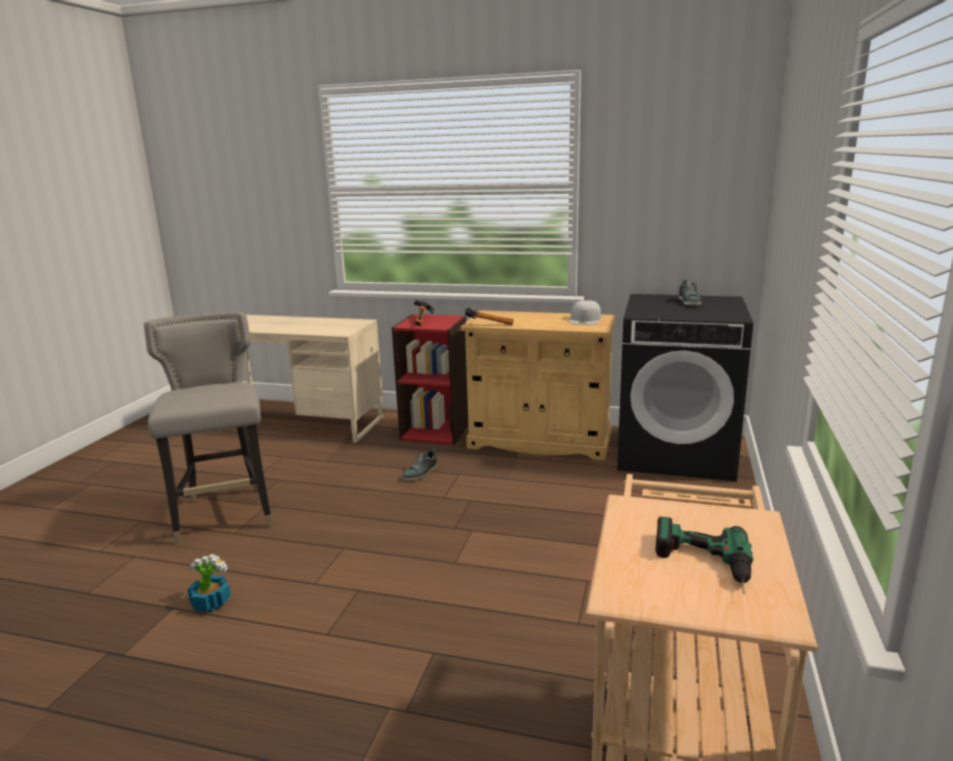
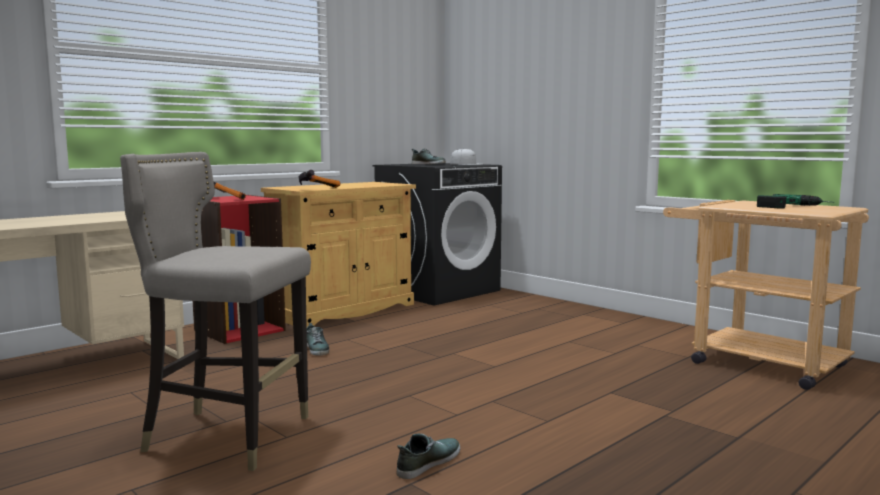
camera: 60 degrees left, 10 degrees down
potted plant [187,554,231,612] -> shoe [397,434,460,479]
white cap [569,300,601,325] -> white cap moved to [450,148,484,165]

